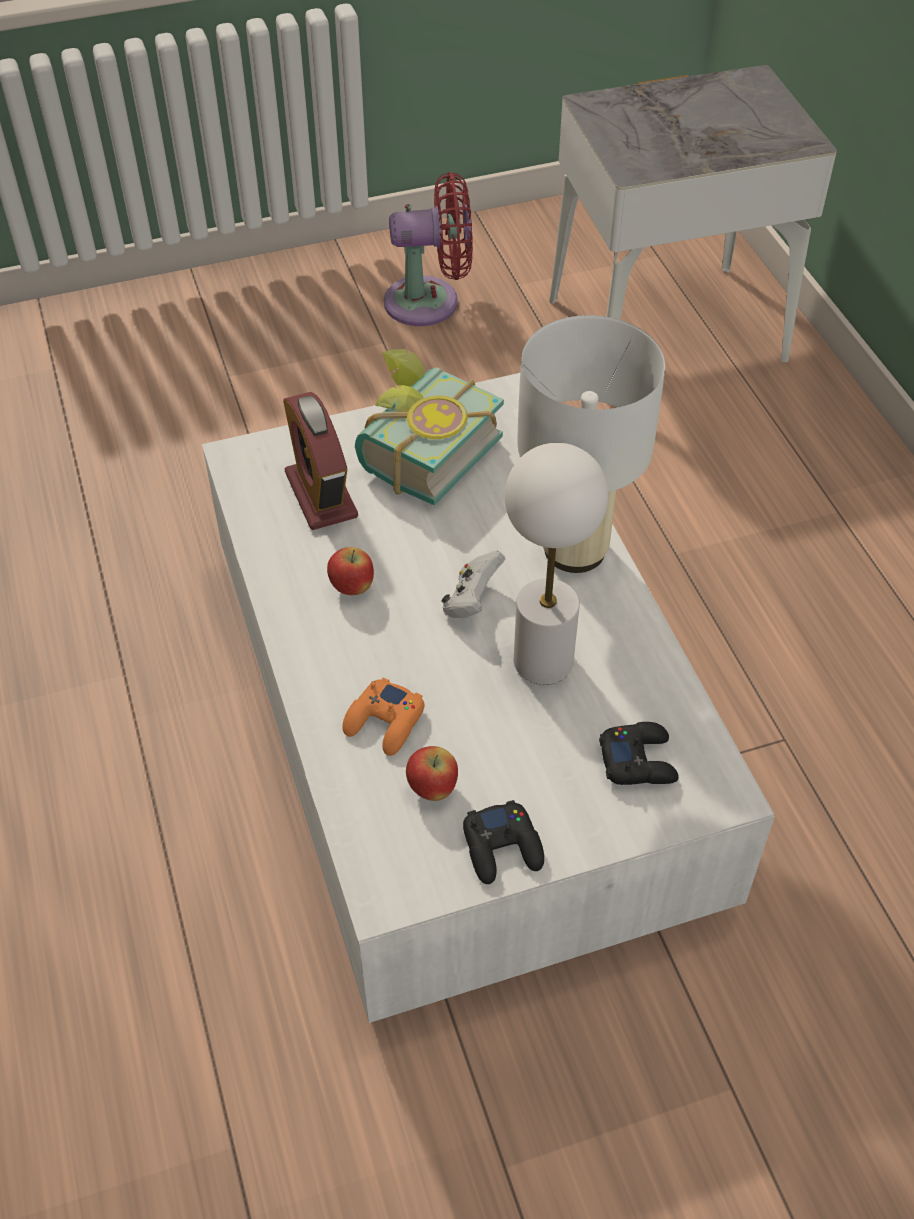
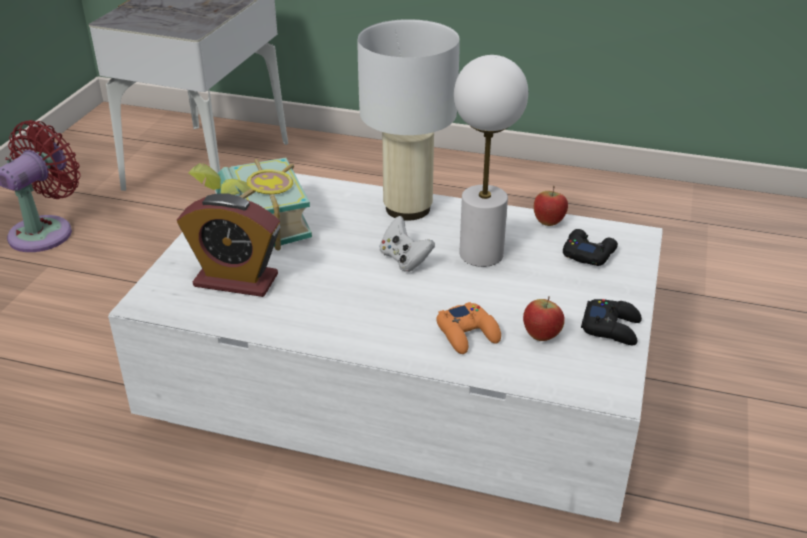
camera: 55 degrees left, 15 degrees down
apple [327,547,374,595] -> apple moved to [534,186,568,226]

